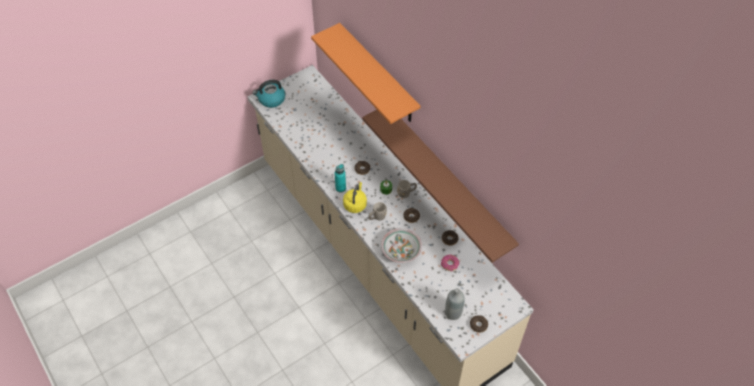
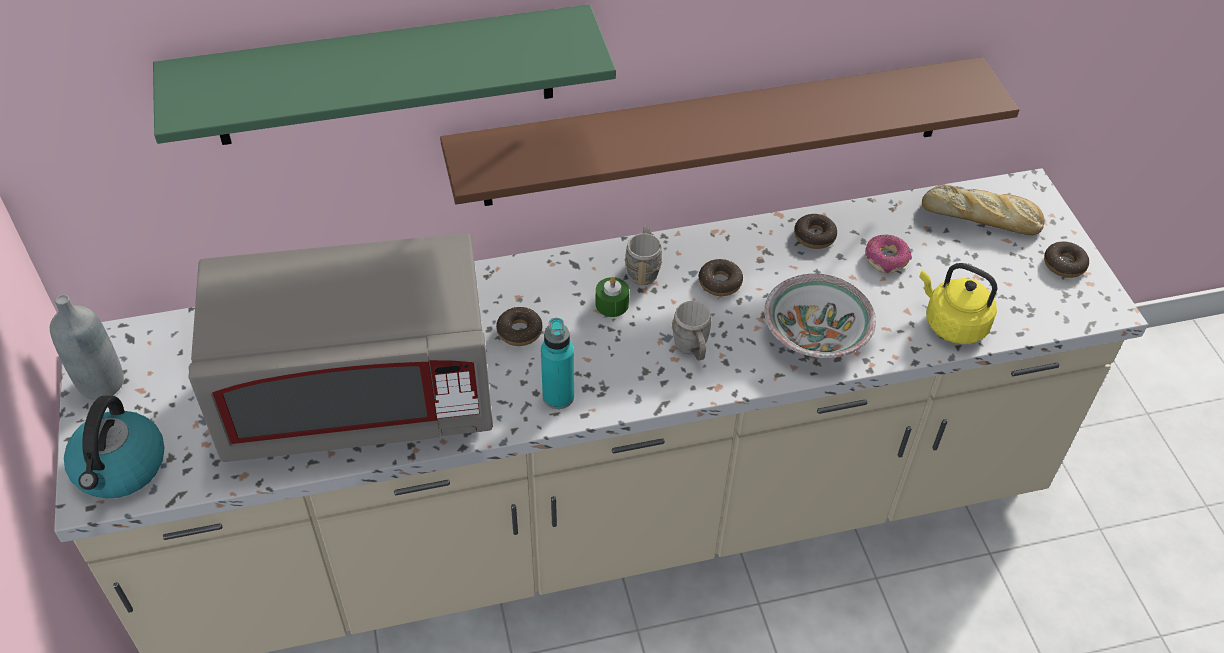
camera: 70 degrees left, 5 degrees down
orange shelf [311,23,421,124] -> green shelf [153,4,616,145]
yellow kettle [343,182,367,213] -> yellow kettle moved to [919,263,997,344]
grey bottle [445,288,465,320] -> grey bottle moved to [50,295,124,400]
none -> grey microwave [188,234,493,462]
none -> bread [922,184,1045,235]

